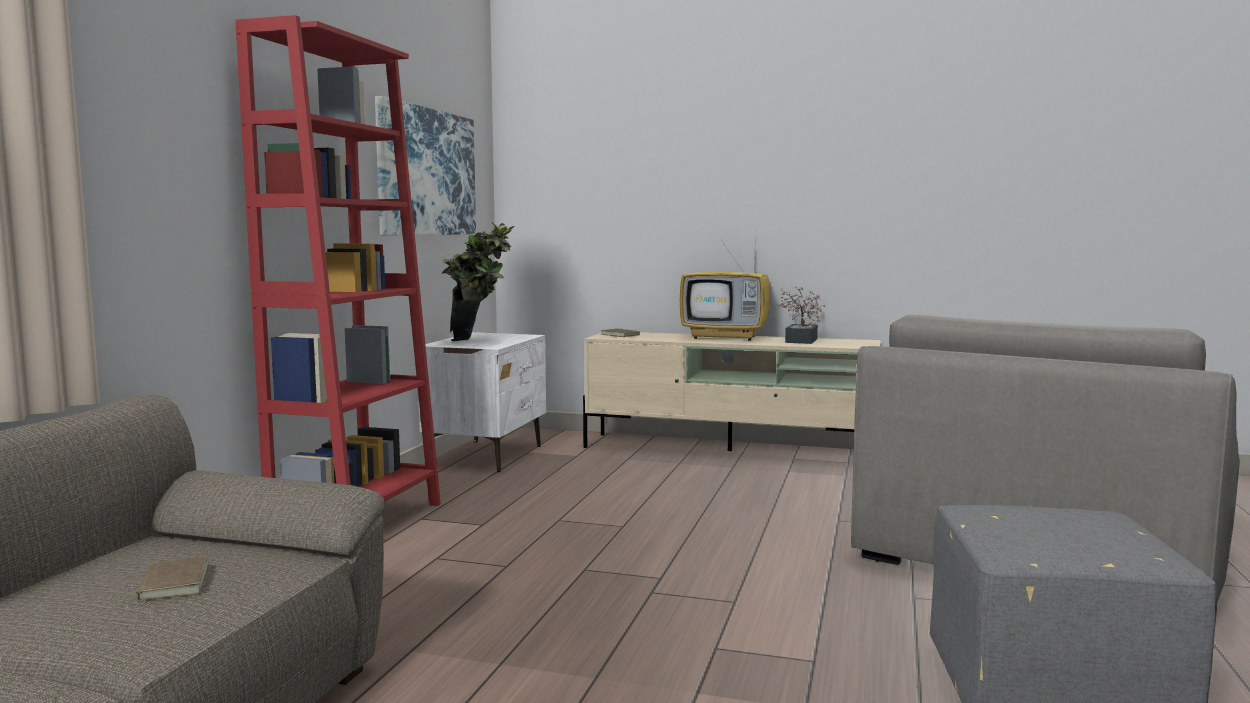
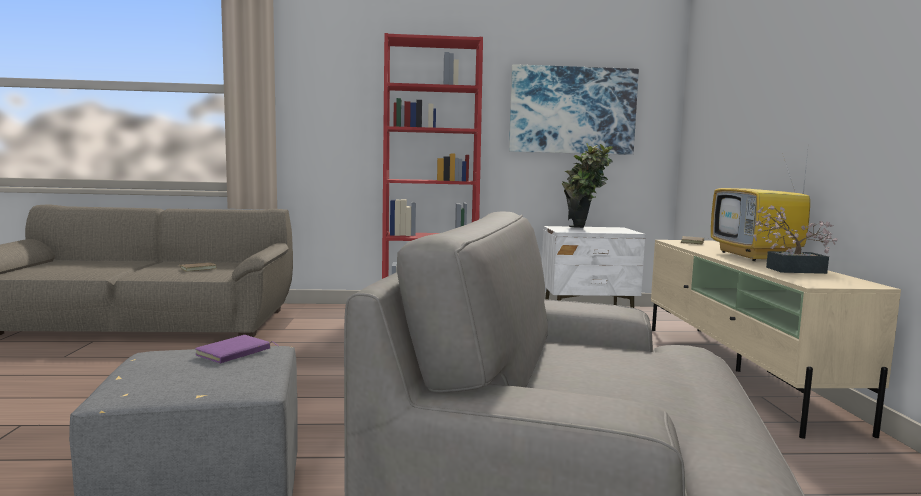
camera: 70 degrees right, 0 degrees up
none -> purple book [195,335,278,363]

